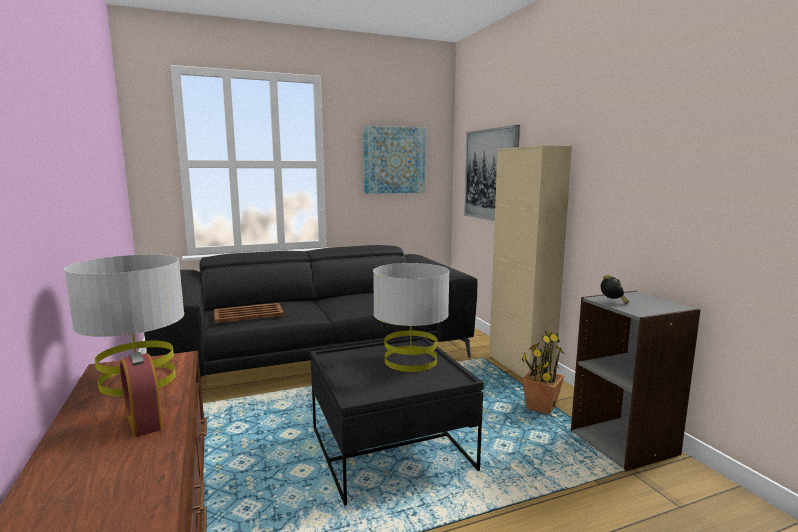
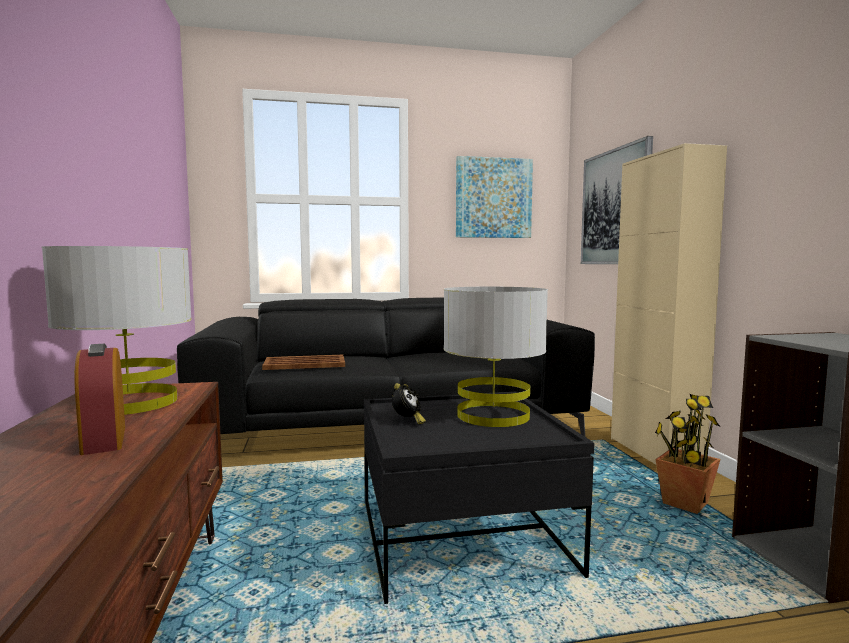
camera: 10 degrees right, 5 degrees down
alarm clock [601,275,629,303] -> alarm clock moved to [392,383,426,424]

